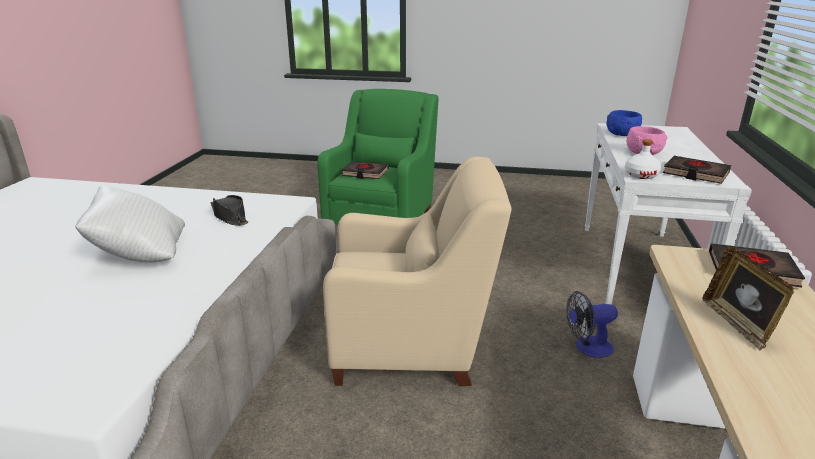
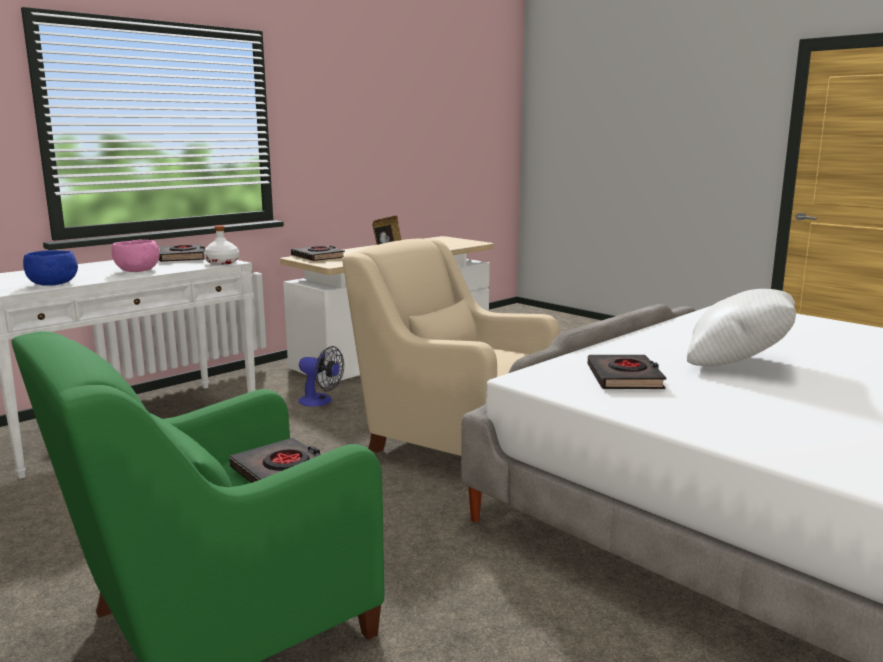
camera: 145 degrees left, 10 degrees down
black hat [210,195,248,226] -> black book [588,355,666,389]

